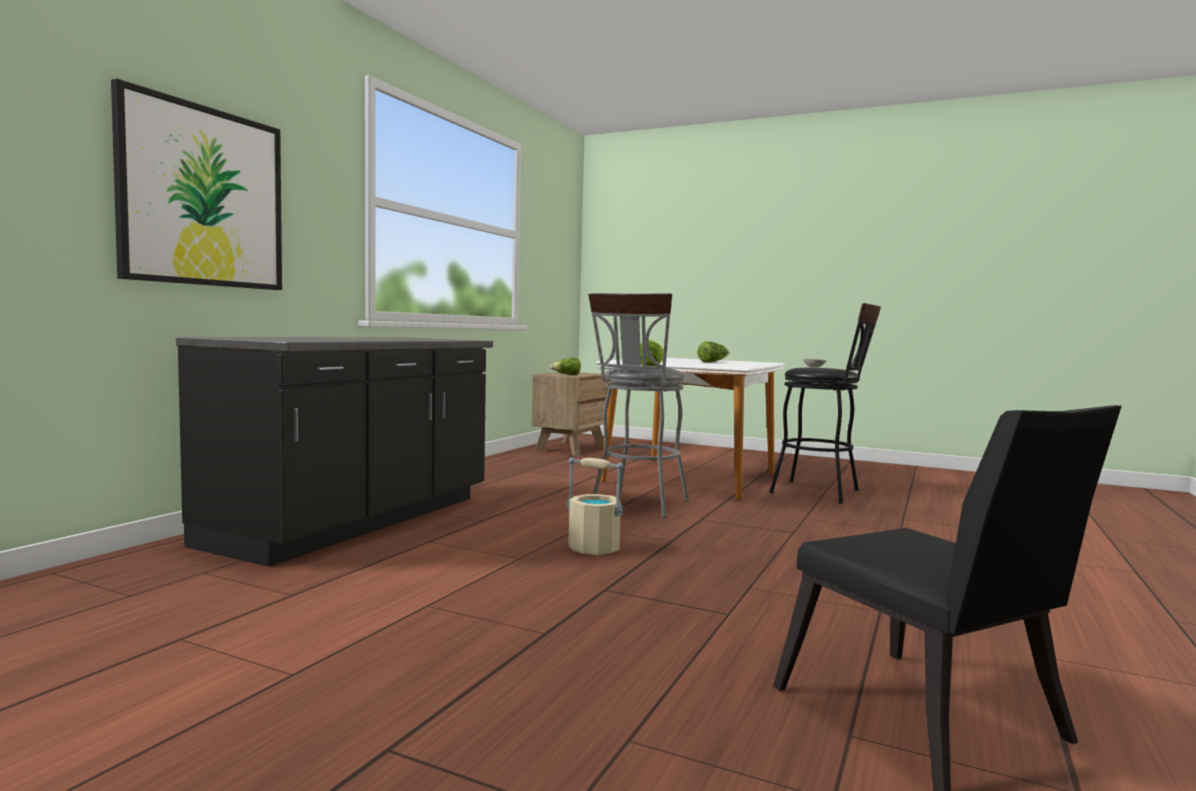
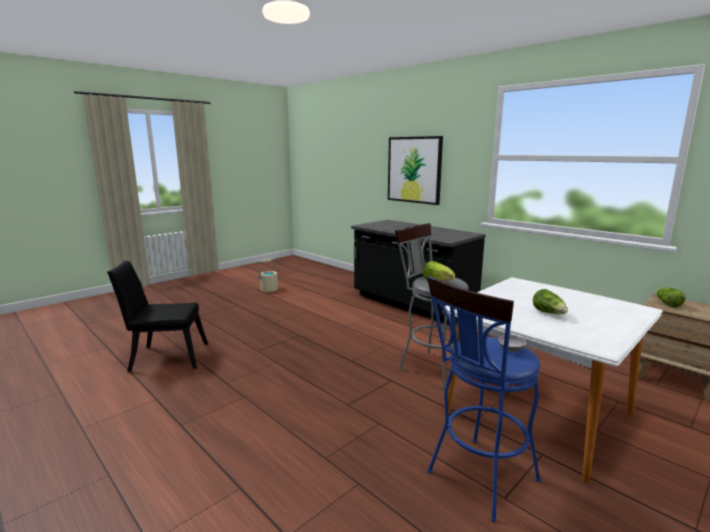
camera: 110 degrees right, 10 degrees up
beige bucket [567,458,623,555] -> beige bucket moved to [258,258,278,292]
black stool [769,303,881,503] -> blue stool [427,276,541,522]

